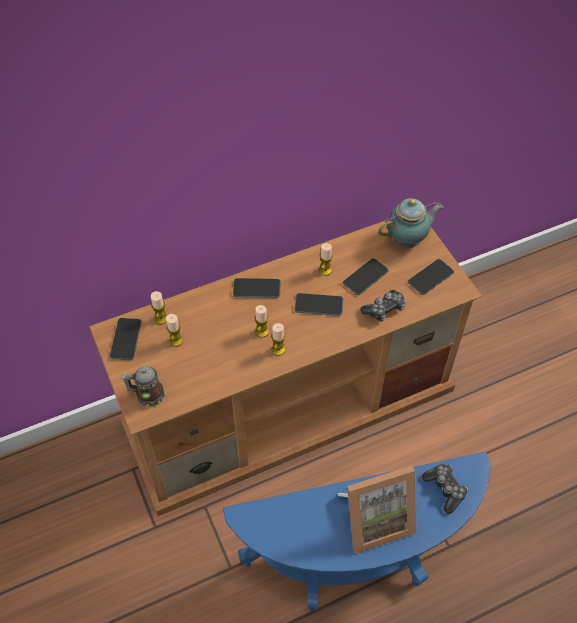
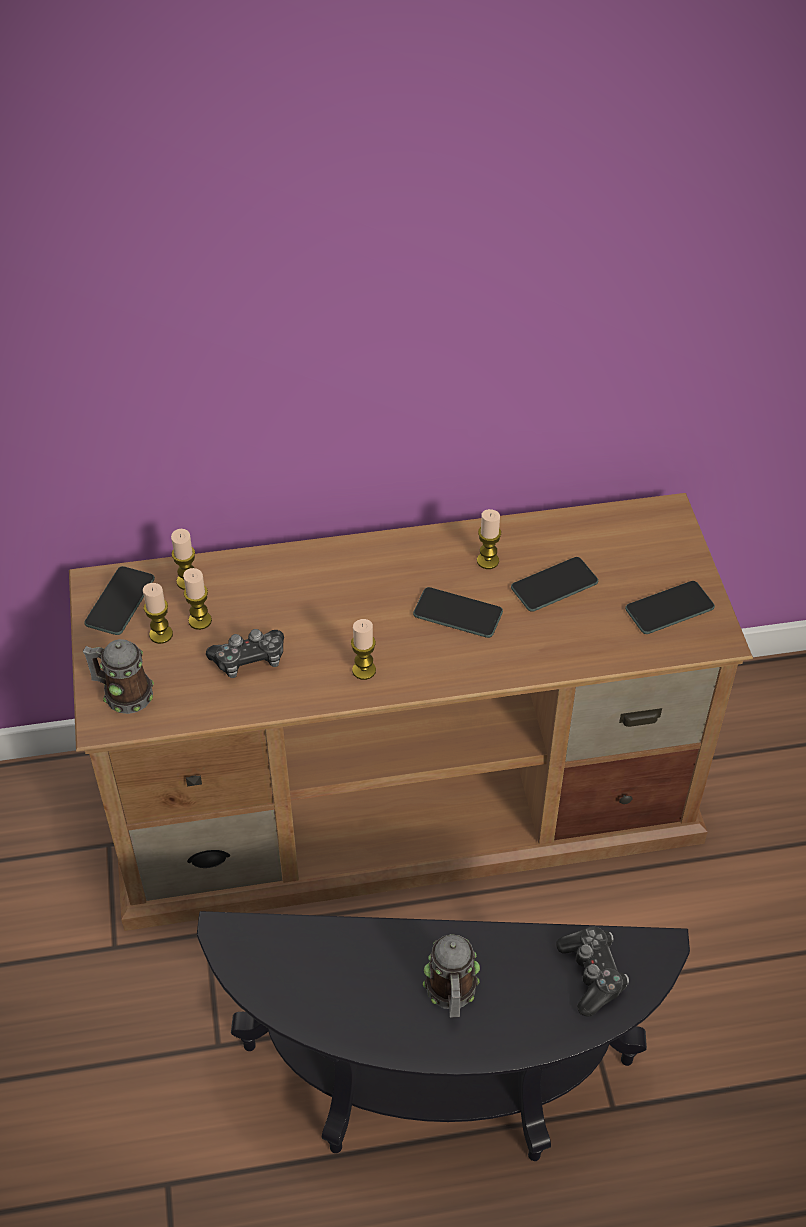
camera: 15 degrees right, 5 degrees down
blue side table [223,452,491,611] -> black side table [197,911,690,1161]
phone [233,278,281,298] -> none
candle [254,305,269,338] -> candle moved to [143,583,173,644]
picture frame [338,465,416,554] -> mug [423,934,480,1018]
game controller [360,290,405,322] -> game controller moved to [206,629,284,678]
teapot [378,198,444,248] -> none

